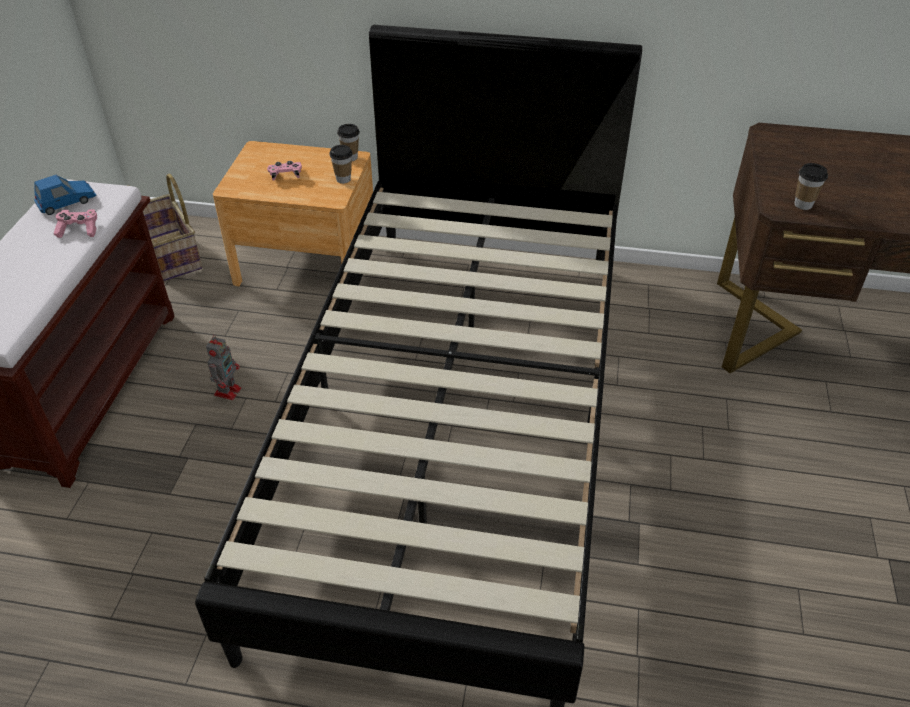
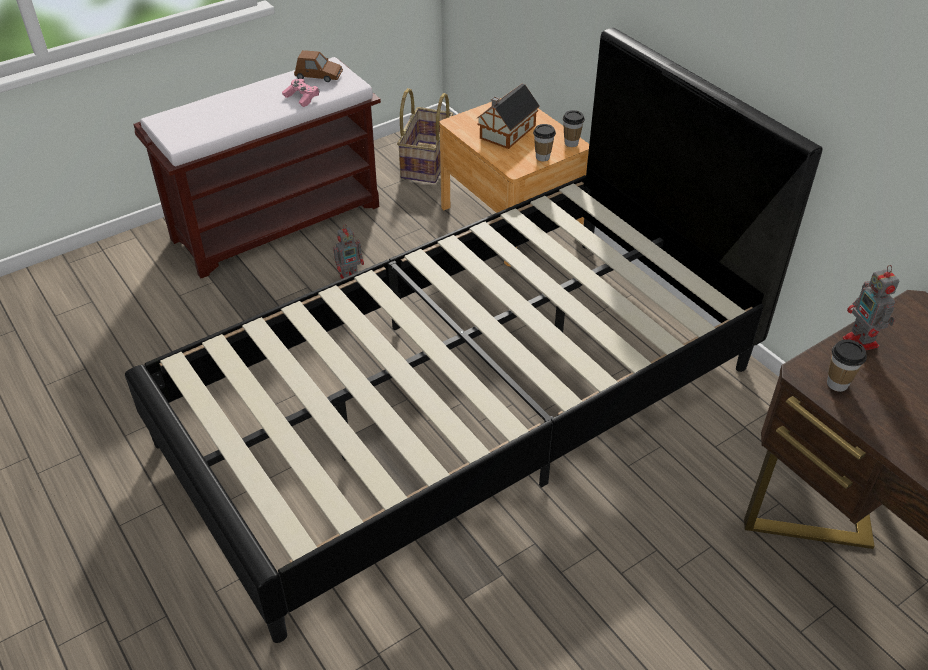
camera: 45 degrees right, 0 degrees up
blue toy car [34,175,97,215] -> brown toy car [294,50,343,82]
pink game controller [267,161,302,181] -> toy house [476,84,540,149]
none -> toy robot [843,265,899,350]

